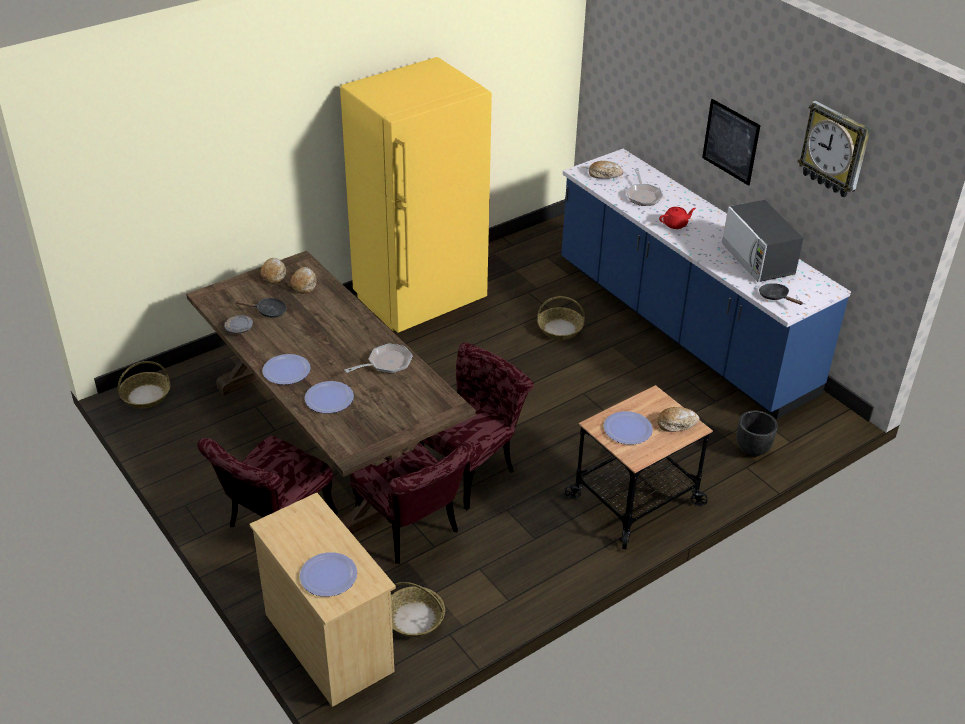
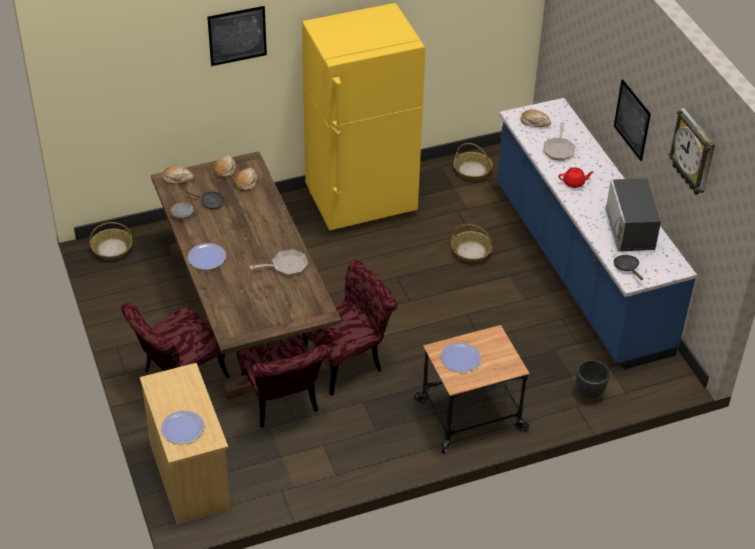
camera: 15 degrees right, 5 degrees up
plate [305,381,354,413] -> none
basket [391,582,445,637] -> basket moved to [453,143,493,180]
bread [657,407,699,432] -> bread moved to [162,166,194,183]
none -> picture [207,6,267,66]

